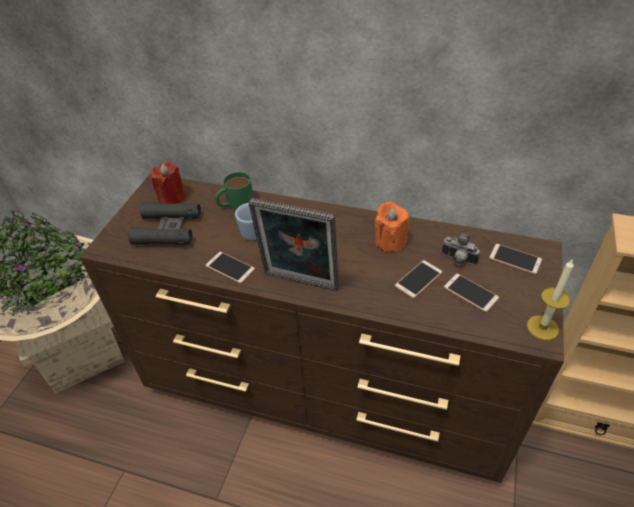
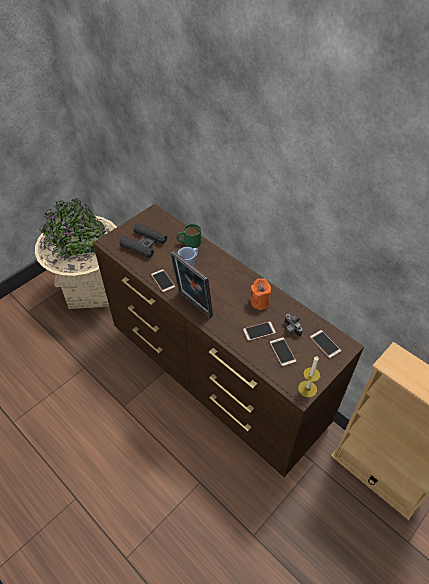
camera: 25 degrees right, 5 degrees up
red candle [150,162,186,204] -> none

